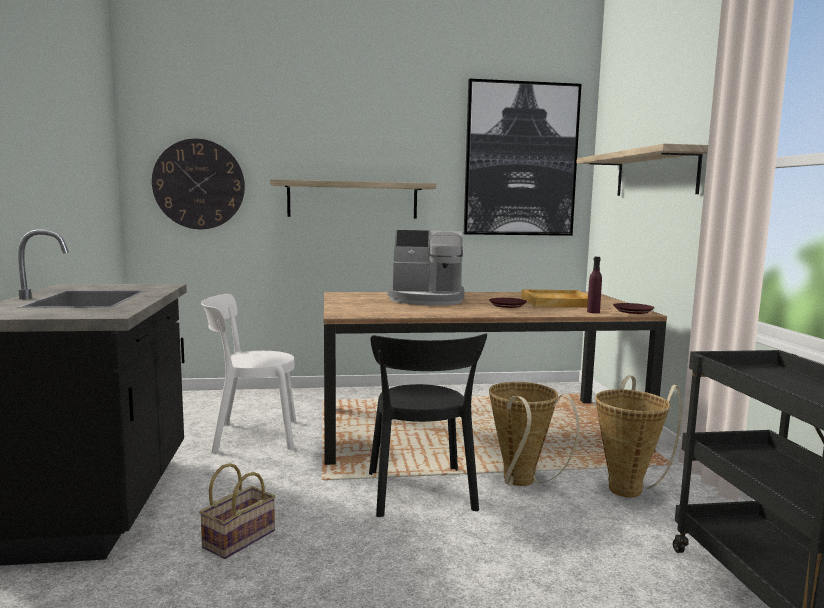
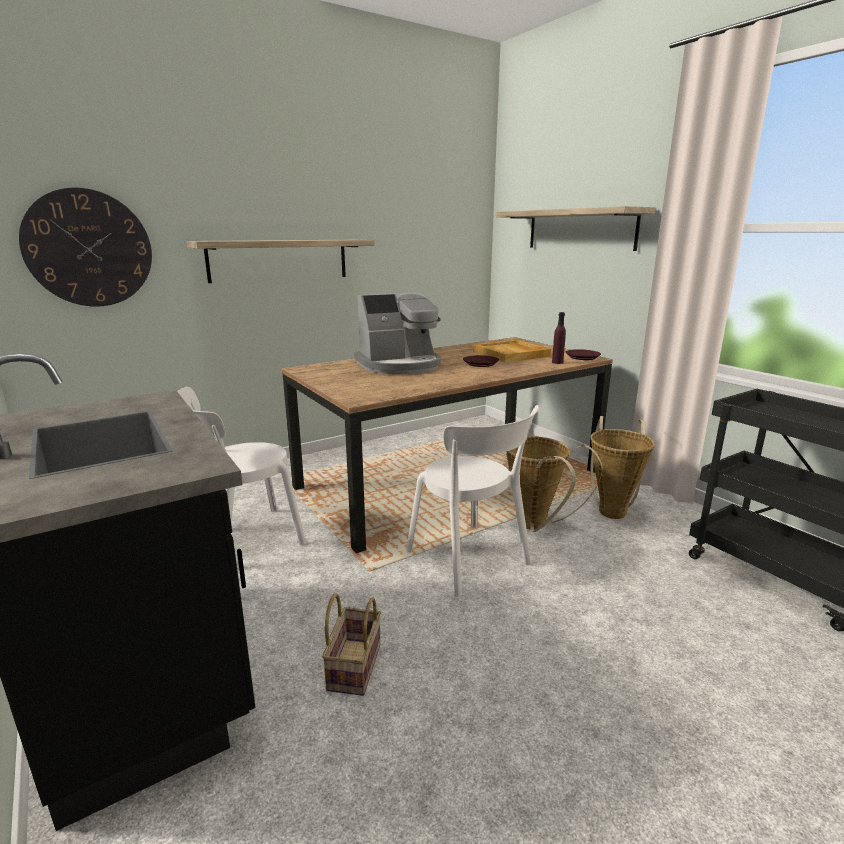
camera: 25 degrees left, 10 degrees up
black chair [369,333,487,517] -> white chair [406,405,539,597]
picture [464,79,581,236] -> none

